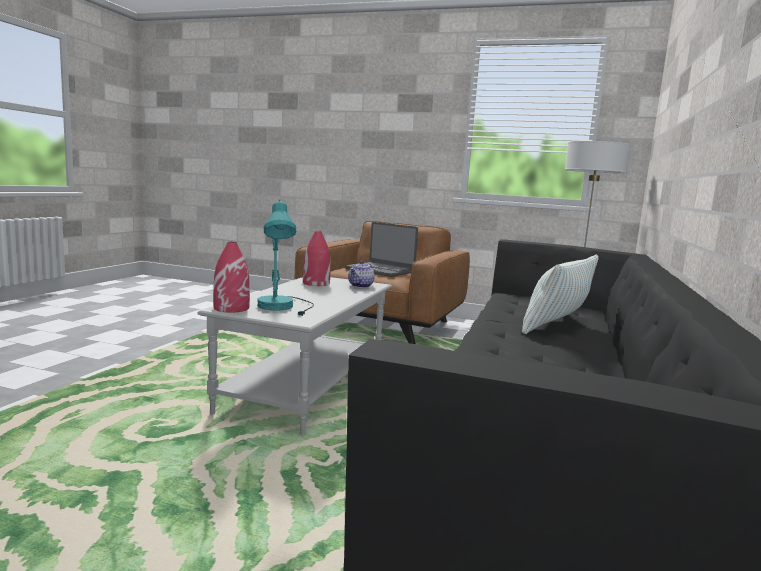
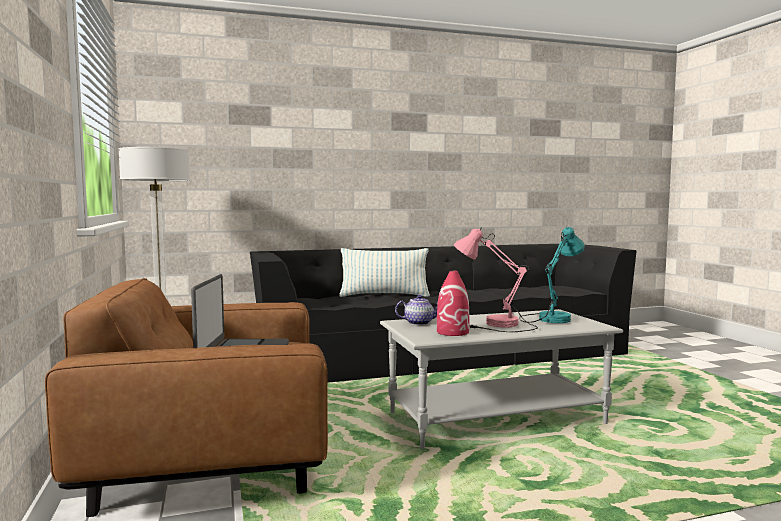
camera: 125 degrees left, 5 degrees down
red vase [213,242,250,313] -> none
none -> pink table lamp [453,228,538,332]

